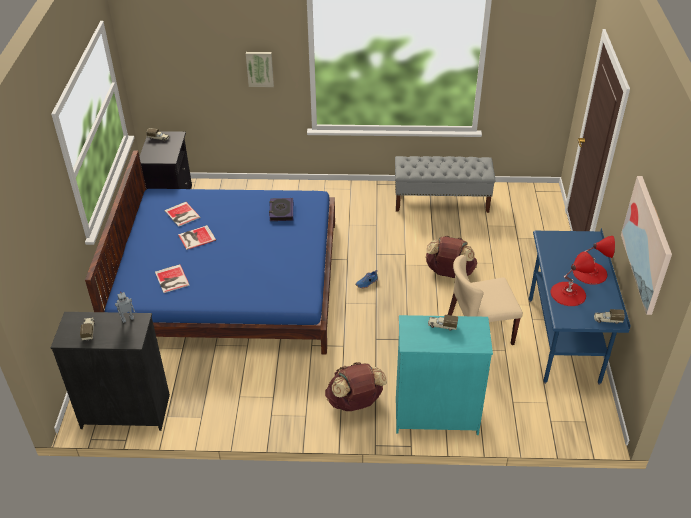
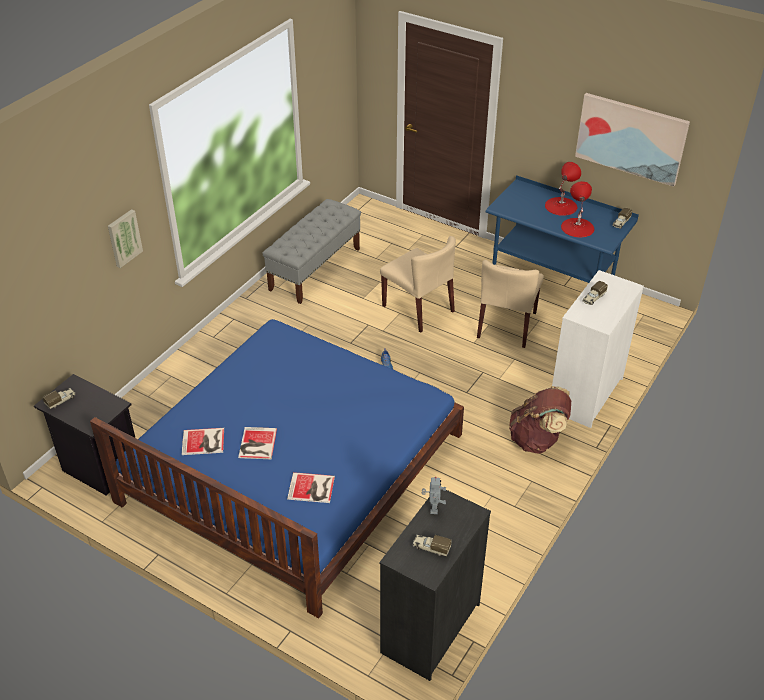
camera: 60 degrees left, 0 degrees up
book [269,198,293,221] -> none
turquoise dresser [396,315,493,435] -> white dresser [552,270,644,428]
brown backpack [425,236,477,278] -> beige chair [380,236,456,333]

